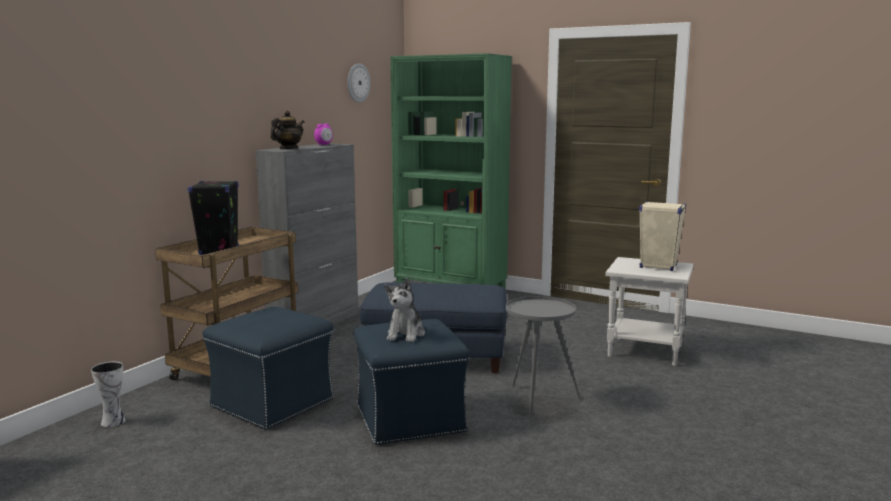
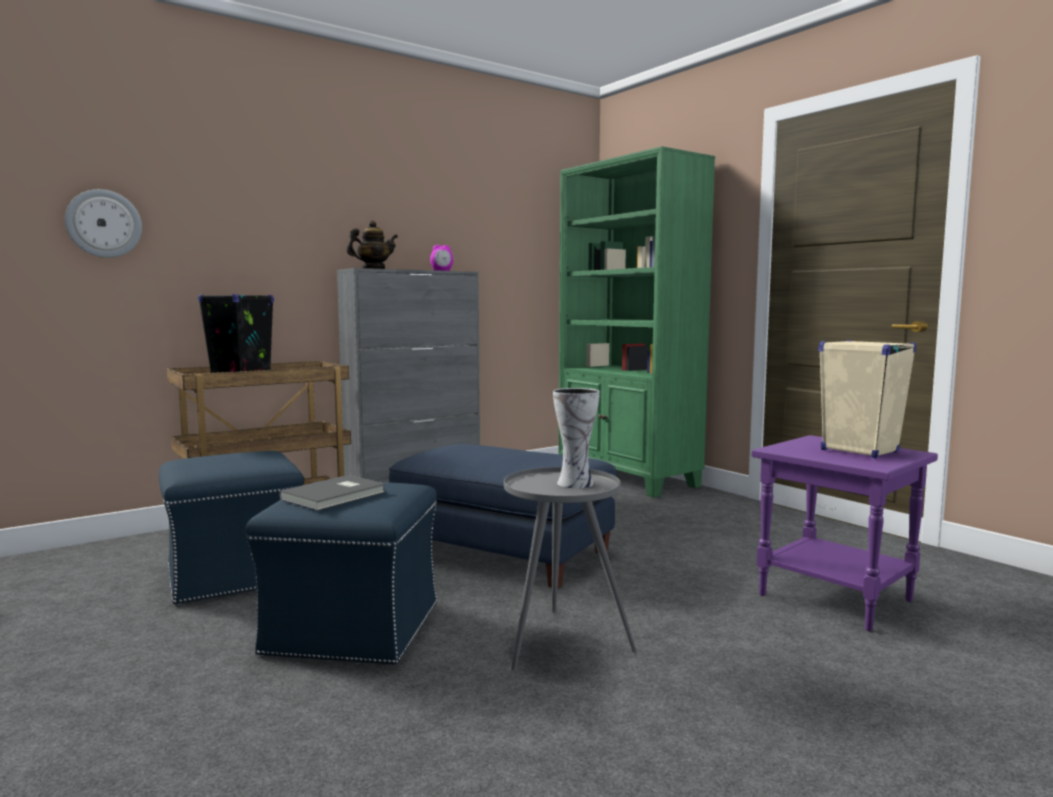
camera: 25 degrees right, 5 degrees down
vase [91,362,126,427] -> vase moved to [553,388,600,488]
wall clock [347,63,370,103] -> wall clock moved to [65,189,142,258]
plush toy [384,278,425,342] -> grey book [279,475,386,511]
white side table [605,257,694,366] -> purple side table [752,435,938,631]

